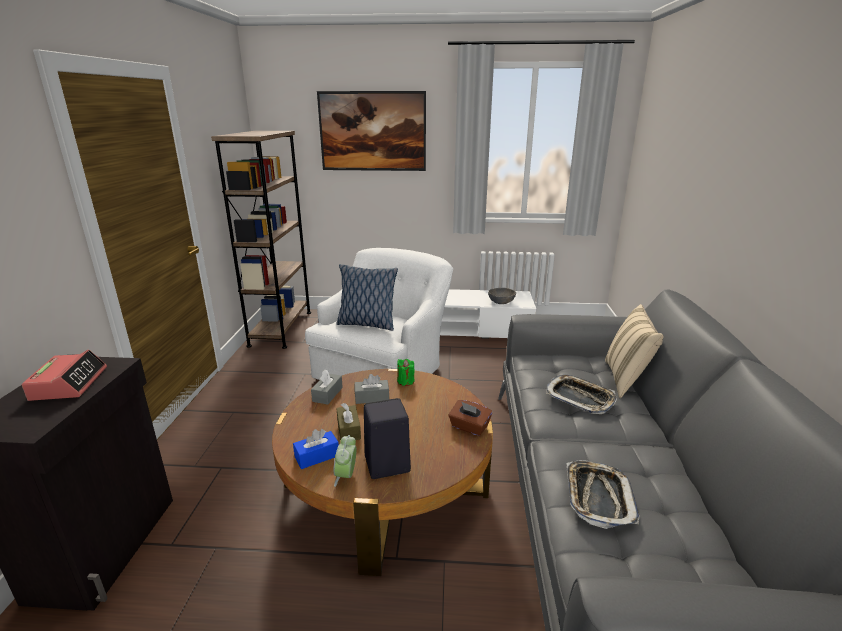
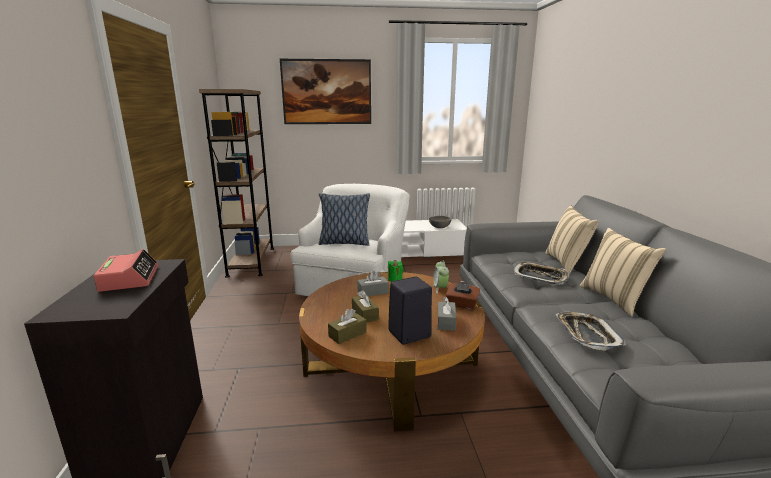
camera: 10 degrees left, 5 degrees down
blue tissue box [293,429,339,469] -> brown tissue box [328,309,367,344]
grey tissue box [311,369,343,405] -> grey tissue box moved to [438,297,456,331]
alarm clock [333,435,356,487] -> alarm clock moved to [433,260,449,294]
none -> beige pillow [580,228,666,317]

